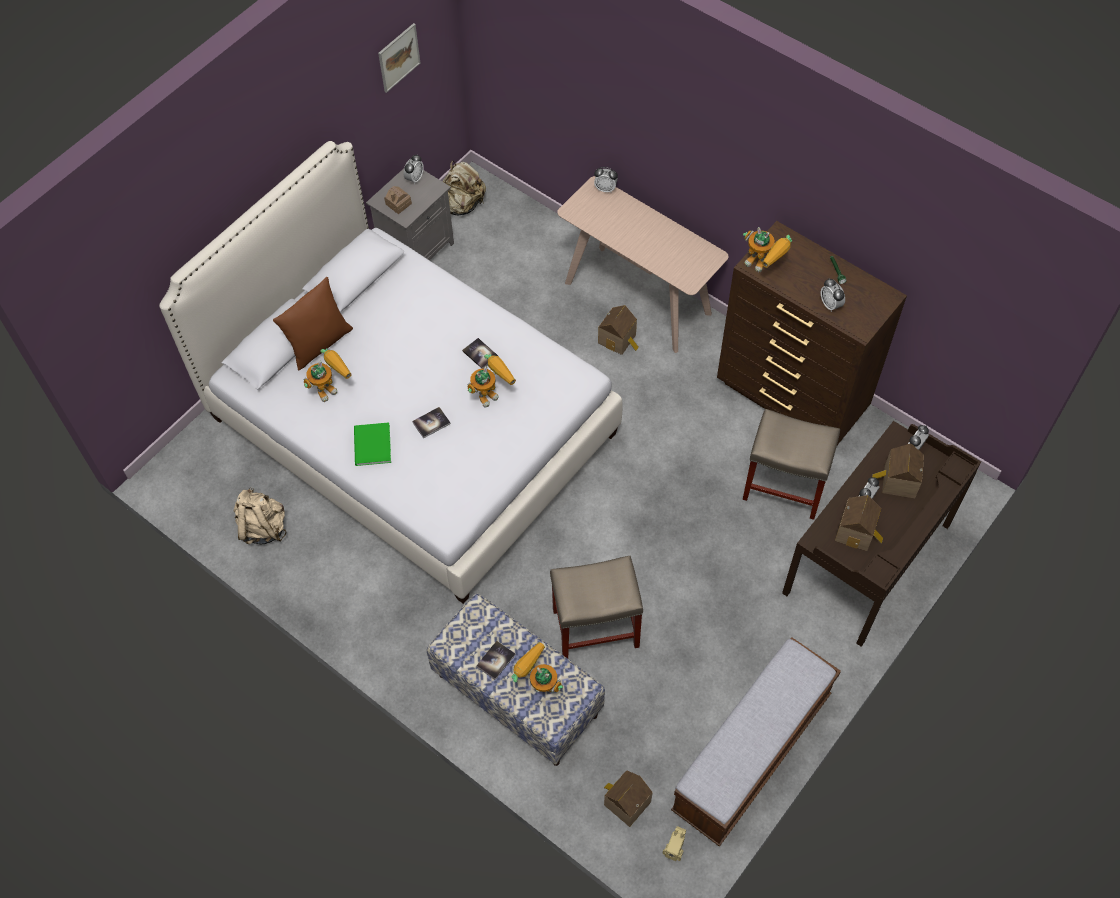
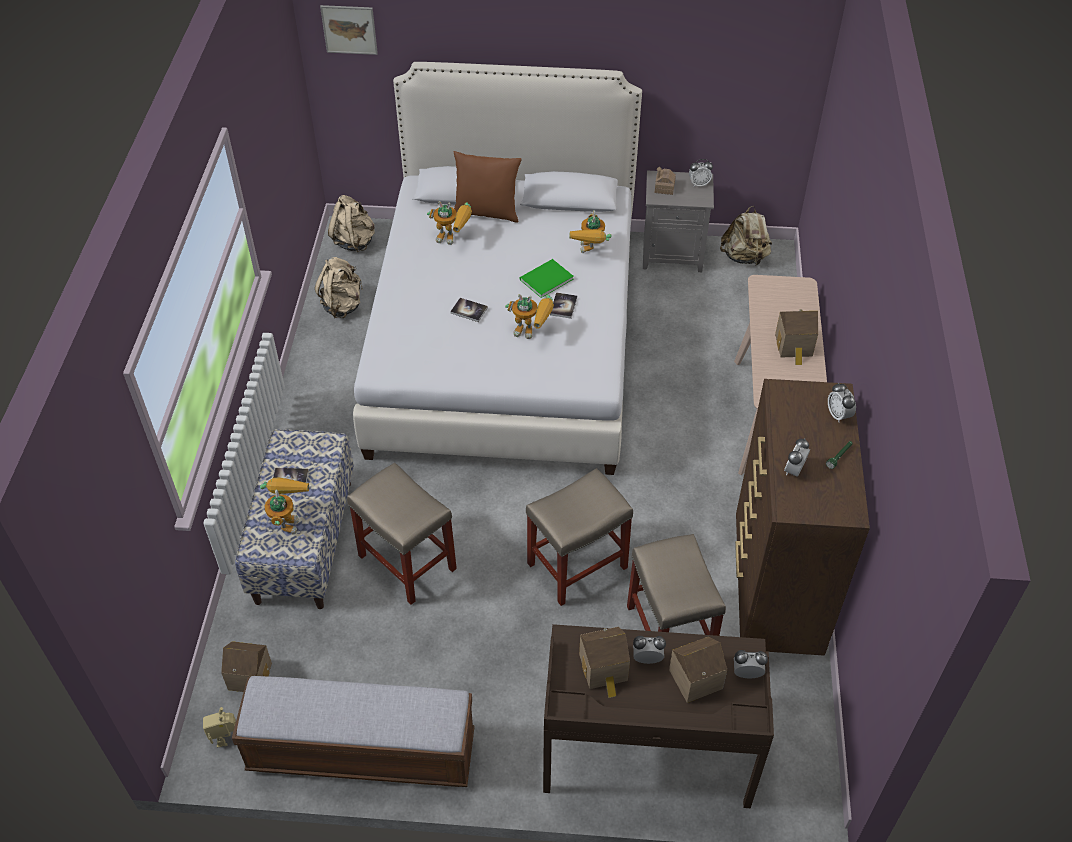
camera: 55 degrees right, 10 degrees down
green book [354,422,391,466] -> green book moved to [519,259,574,298]
picture [378,23,420,93] -> picture moved to [320,5,378,55]
alarm clock [594,167,618,193] -> alarm clock moved to [828,383,856,422]
toy house [598,305,639,355] -> toy house moved to [775,309,818,365]
toy robot [743,227,792,273] -> toy robot moved to [569,210,612,253]
none -> beige backpack [328,195,375,252]
none -> beige stool [526,468,633,606]

